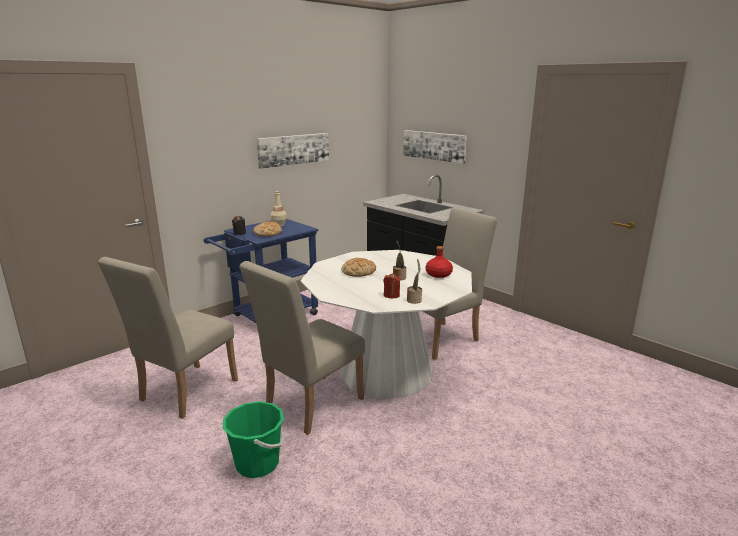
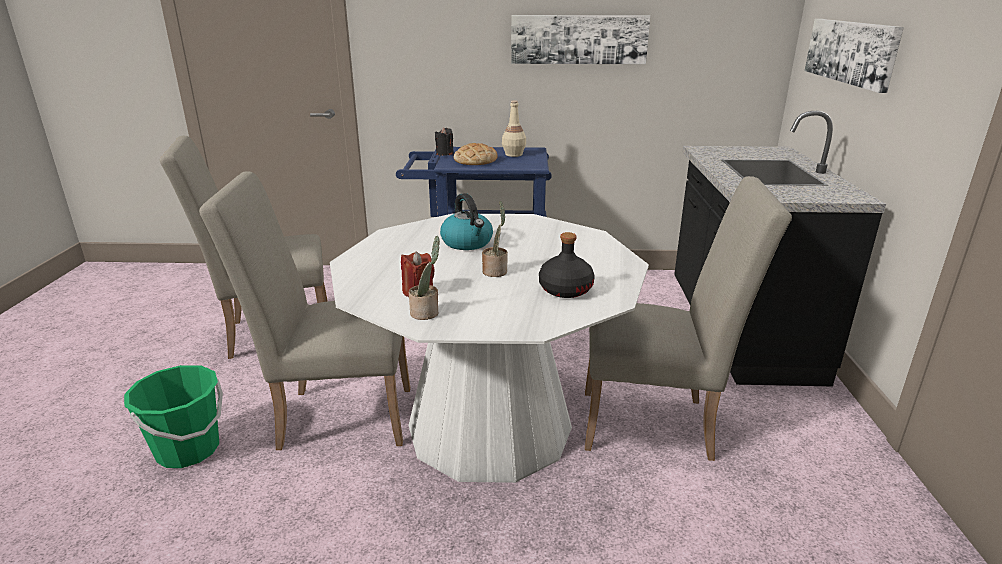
camera: 45 degrees right, 5 degrees up
bread [341,258,376,277] -> kettle [440,193,493,250]
red bottle [426,246,453,278] -> black bottle [539,232,595,298]

